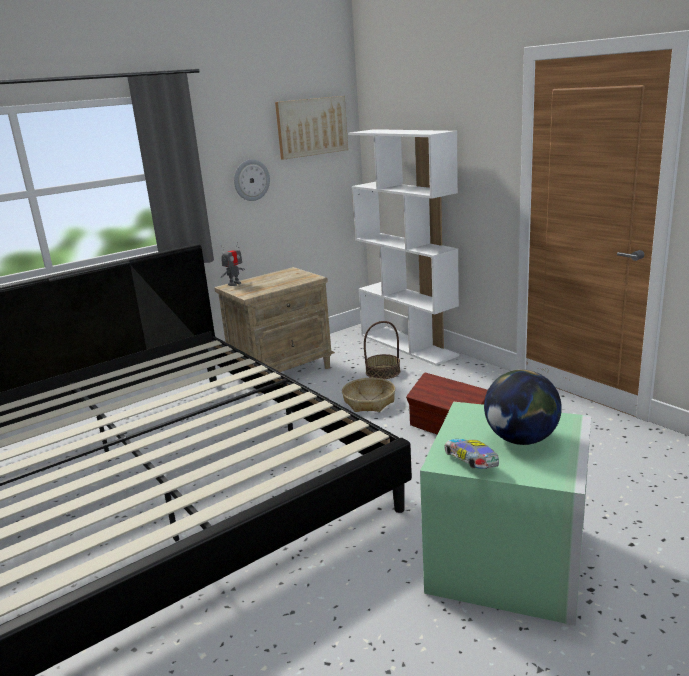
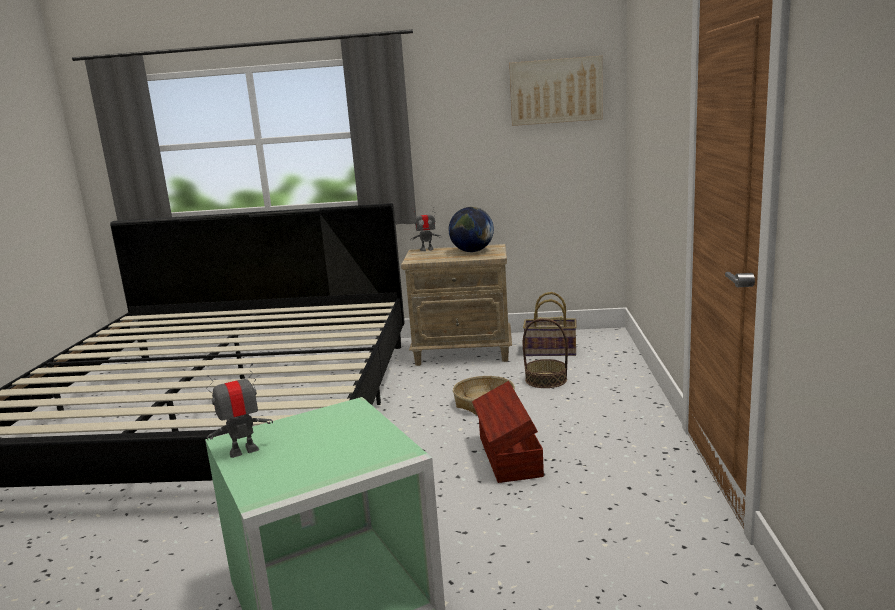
camera: 40 degrees right, 5 degrees down
wall clock [234,159,270,201] -> none
white bookcase [348,129,459,365] -> none
toy car [444,439,499,469] -> toy robot [206,363,273,458]
globe [484,370,562,445] -> globe moved to [449,207,494,252]
none -> basket [523,292,577,356]

